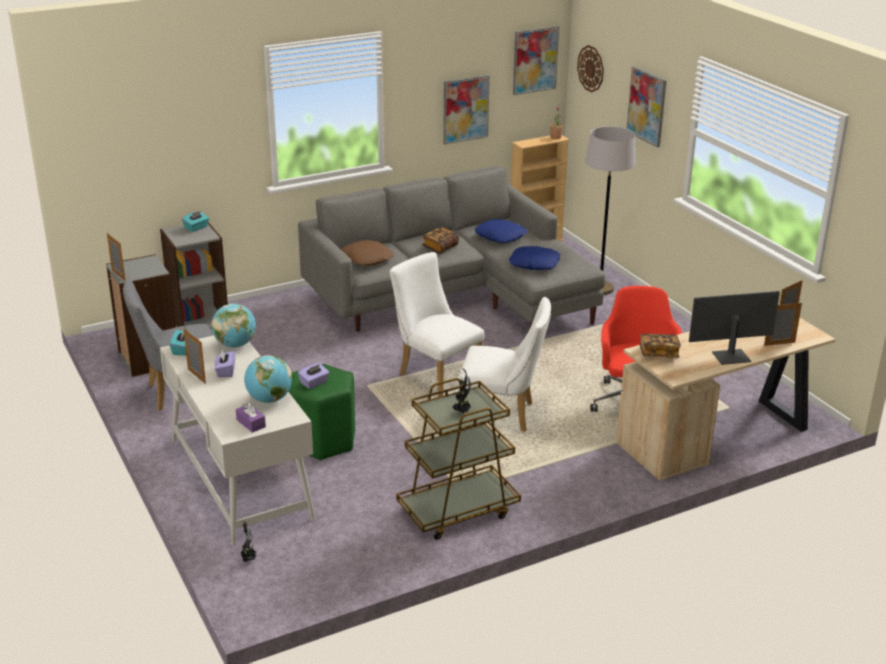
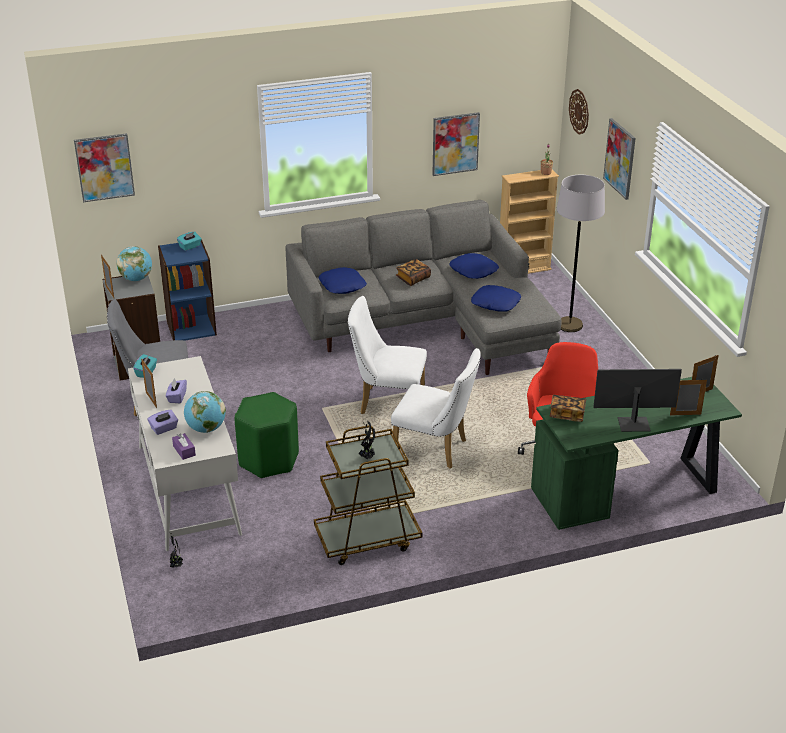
camera: 10 degrees right, 5 degrees up
grey bookcase [160,222,228,329] -> blue bookcase [158,240,217,341]
globe [212,303,256,347] -> globe moved to [117,246,152,281]
purple tissue box [298,363,329,389] -> purple tissue box moved to [148,410,178,435]
brown pillow [341,240,394,266] -> blue pillow [319,267,367,294]
white chair [389,252,485,397] -> white chair turned 45 degrees counterclockwise [348,296,427,414]
picture [513,26,559,95] -> picture moved to [74,133,135,202]
beige desk [616,318,836,481] -> green desk [531,377,742,530]

